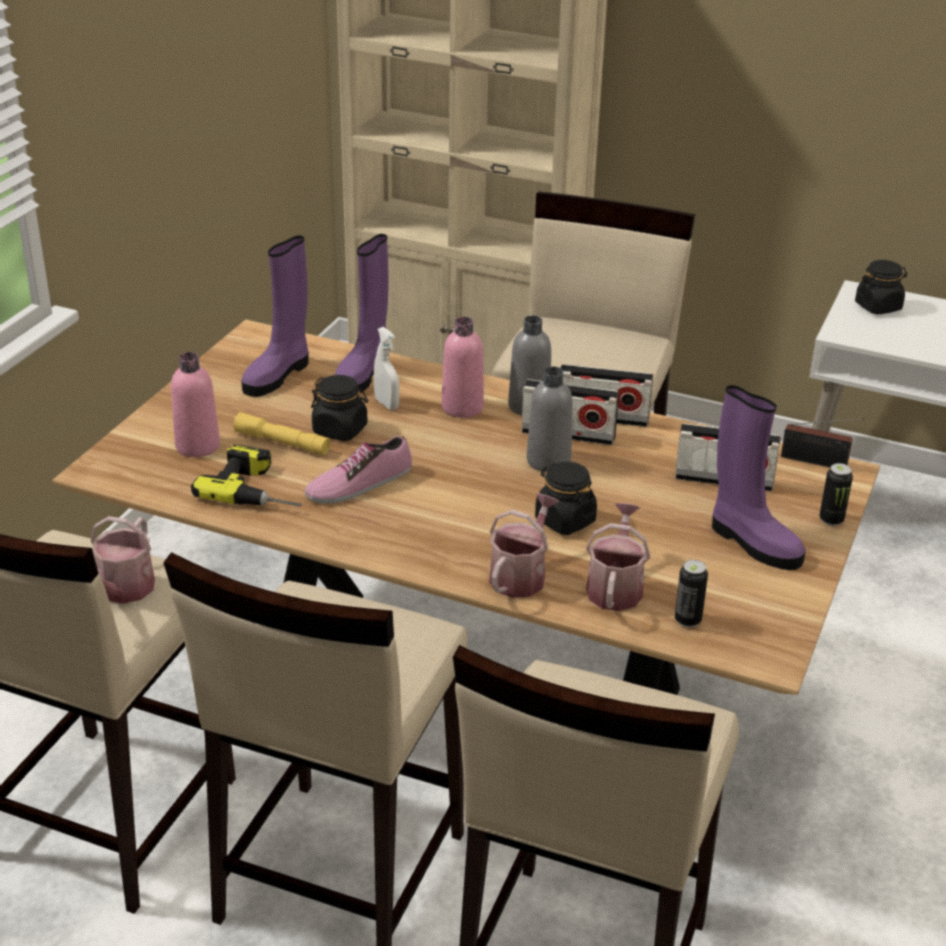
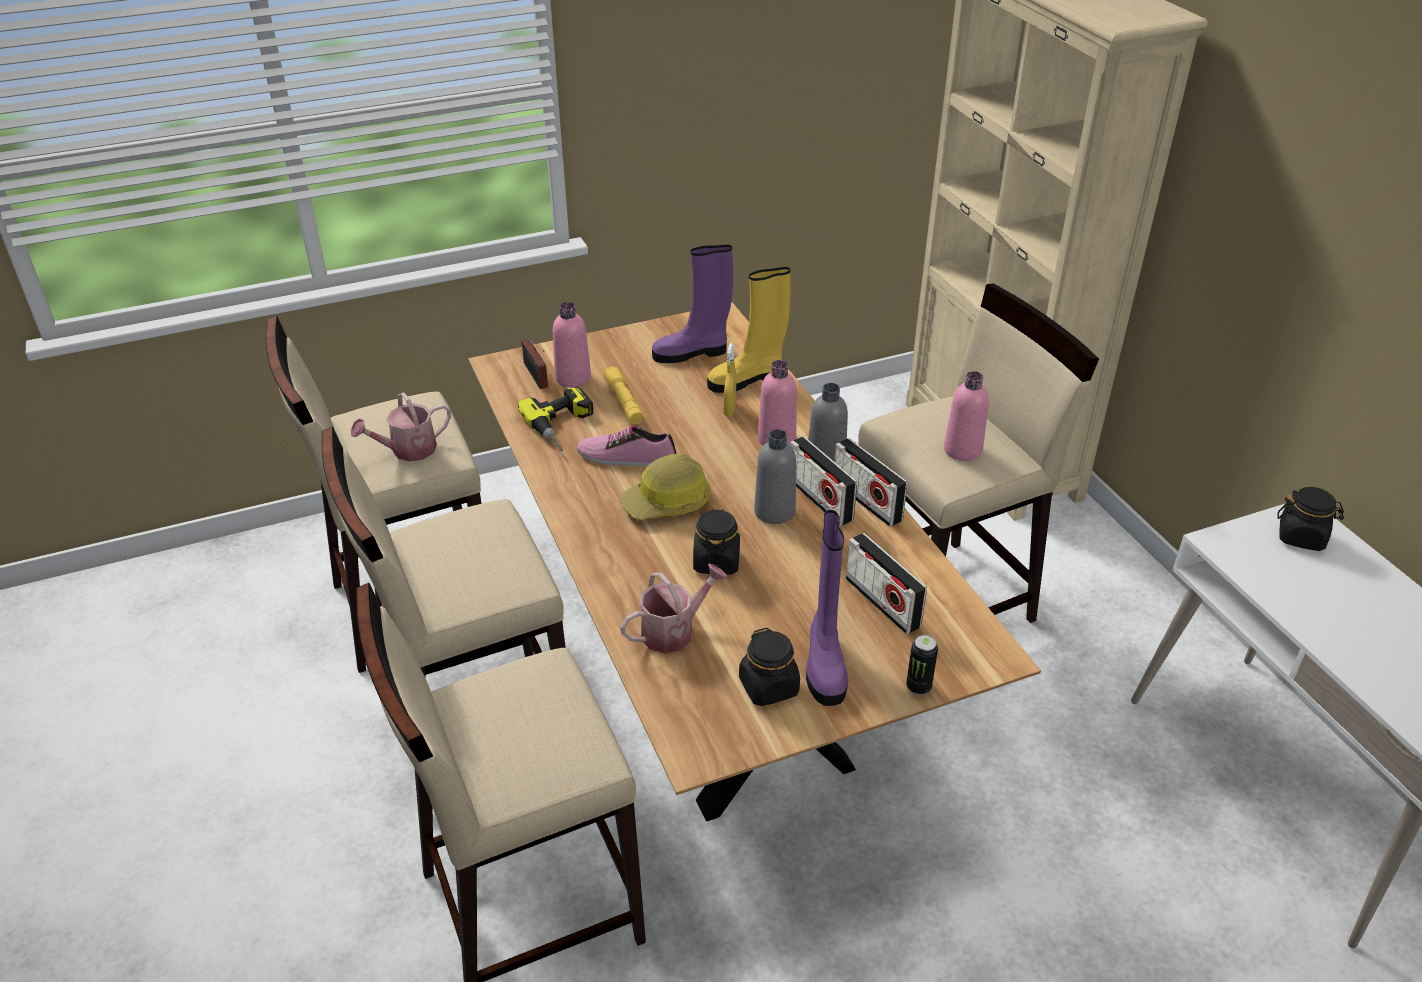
camera: 45 degrees right, 5 degrees up
black jar [311,375,368,441] -> black jar moved to [739,628,800,706]
purple boot [335,234,388,394] -> yellow boot [707,267,790,393]
white spray bottle [374,327,399,410] -> yellow spray bottle [724,343,736,416]
watering can [489,493,560,598] -> none
can [675,560,708,628] -> none
radio [781,418,865,468] -> radio moved to [522,339,548,389]
none -> hard hat [619,454,711,520]
none -> pink bottle [944,371,989,461]

